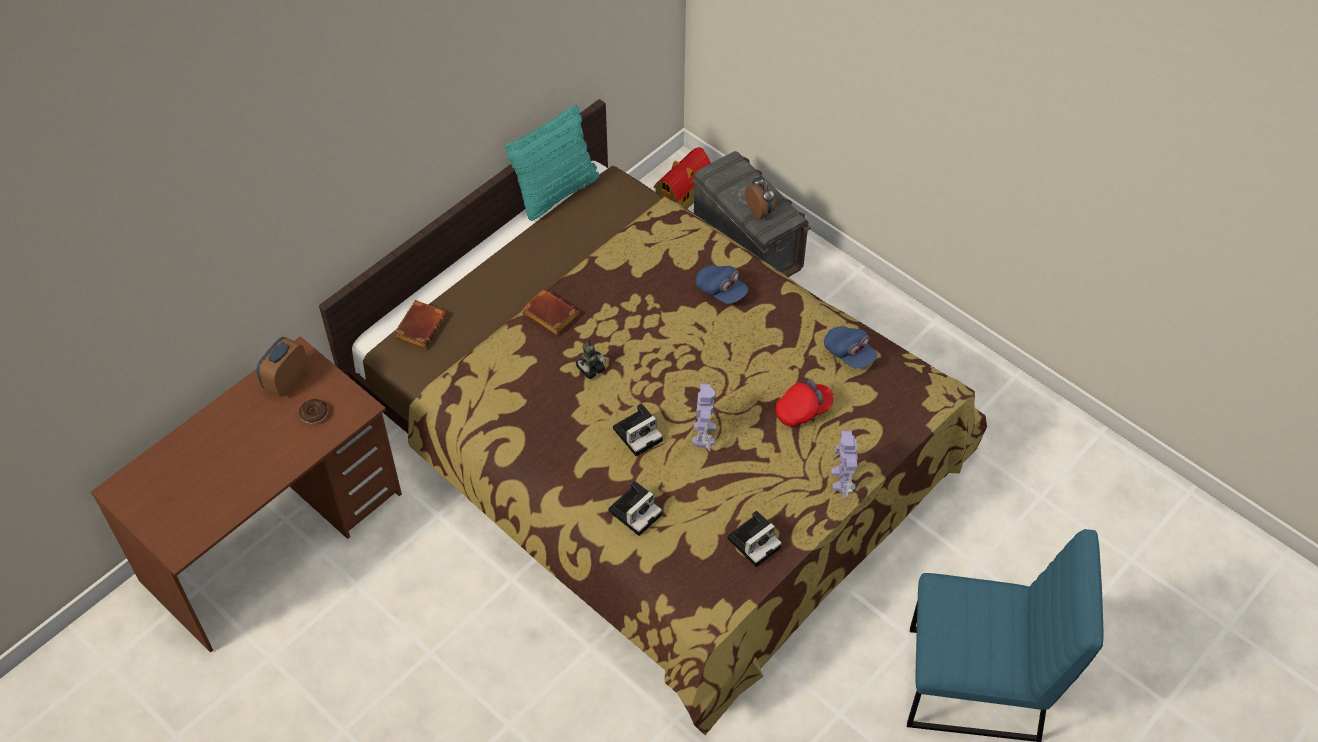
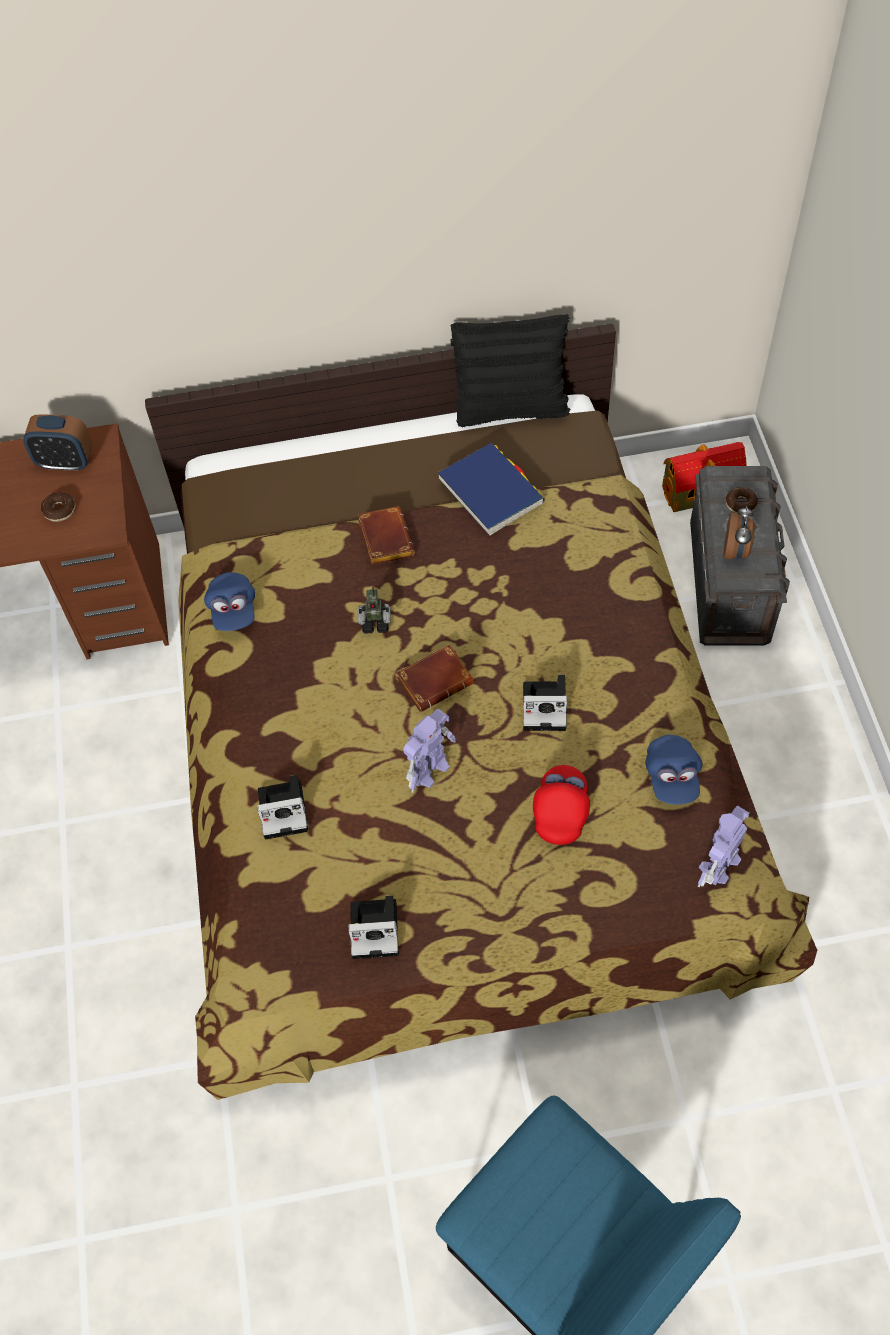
camera: 40 degrees right, 5 degrees up
alarm clock [257,337,308,397] -> alarm clock turned 150 degrees counterclockwise [23,414,92,471]
brown book [394,300,447,349] -> brown book moved to [396,645,474,712]
turquoise pillow [505,104,599,221] -> black pillow [450,314,570,428]
camera [613,403,663,456] -> camera moved to [523,674,567,731]
blue cap [696,265,748,304] -> blue cap moved to [204,572,255,631]
red cap [775,379,834,427] -> red cap turned 90 degrees counterclockwise [533,765,590,845]
toy robot [831,431,858,499] -> toy robot moved to [698,805,749,887]
none -> blue book [437,443,545,536]
none -> donut [726,487,758,513]

